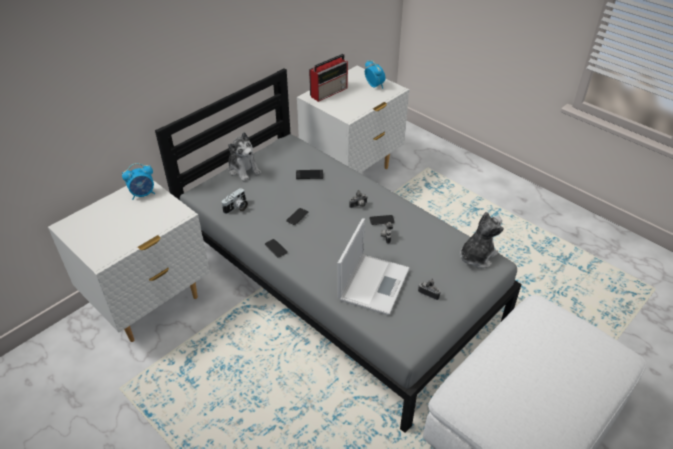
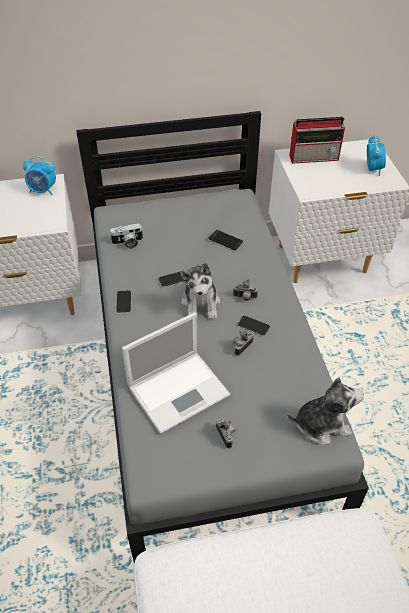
camera: 35 degrees right, 5 degrees up
plush toy [228,132,261,181] -> plush toy moved to [180,263,220,319]

